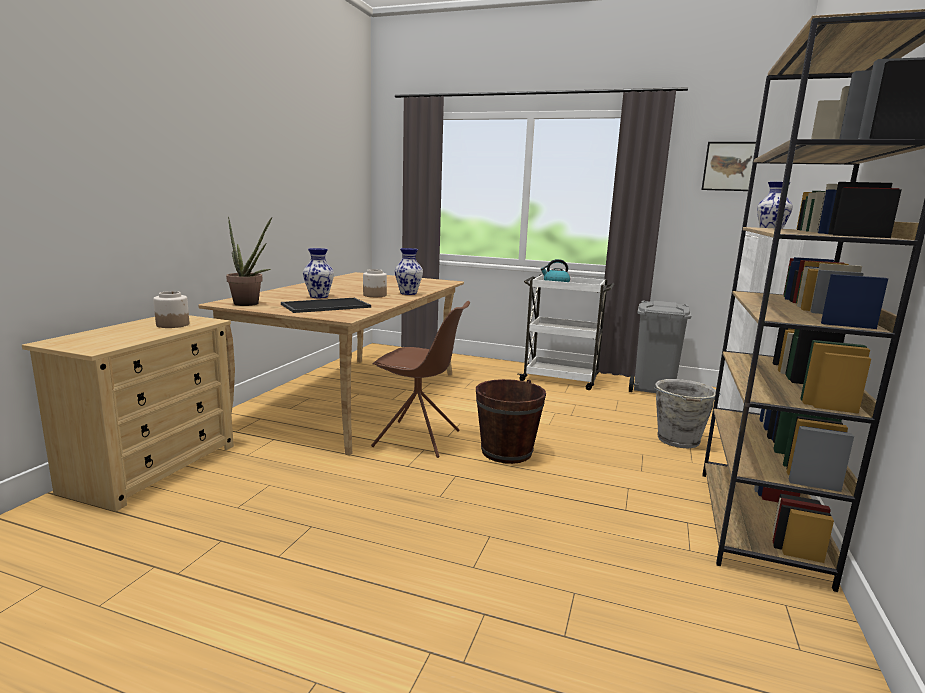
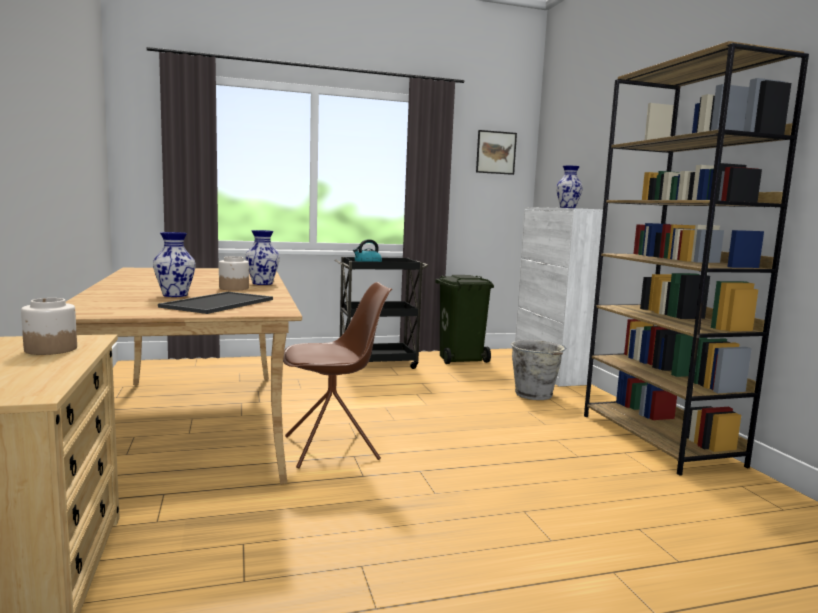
camera: 35 degrees left, 5 degrees down
potted plant [226,217,272,306] -> none
brown bucket [476,379,546,464] -> none
white cart [518,274,614,390] -> black cart [335,257,428,369]
grey trash can [629,300,691,393] -> green trash can [435,275,494,364]

